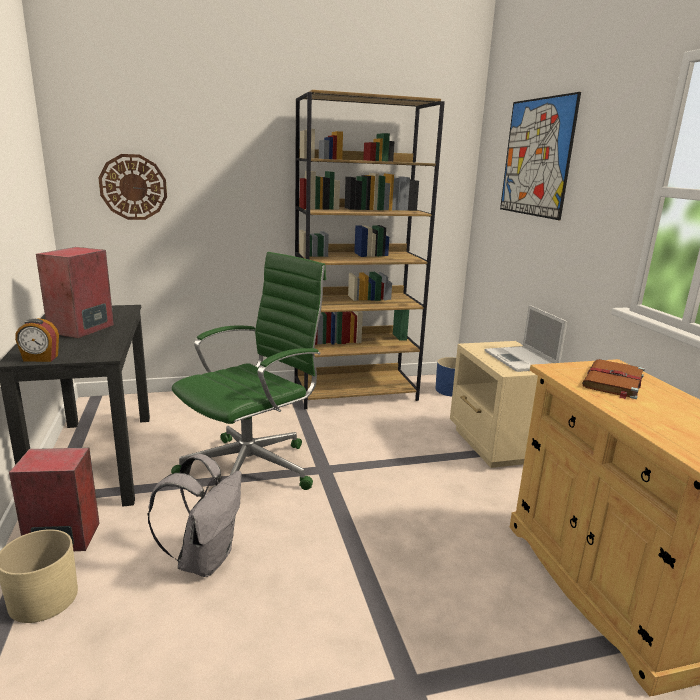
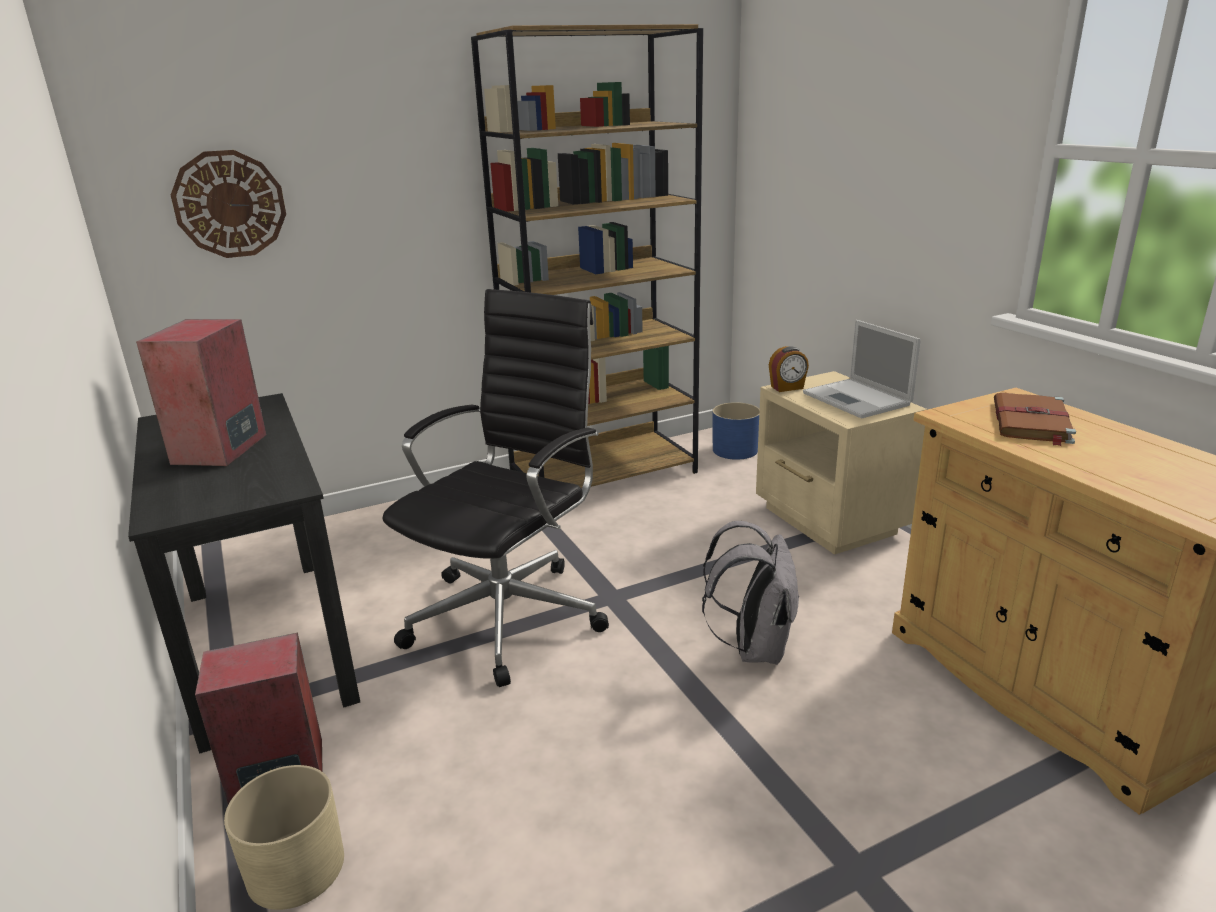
camera: 10 degrees left, 5 degrees up
alarm clock [15,318,59,362] -> alarm clock moved to [769,346,809,392]
grey backpack [147,454,242,577] -> grey backpack moved to [702,521,799,665]
green office chair [171,252,326,490] -> black office chair [383,289,609,687]
picture [500,92,581,220] -> none

